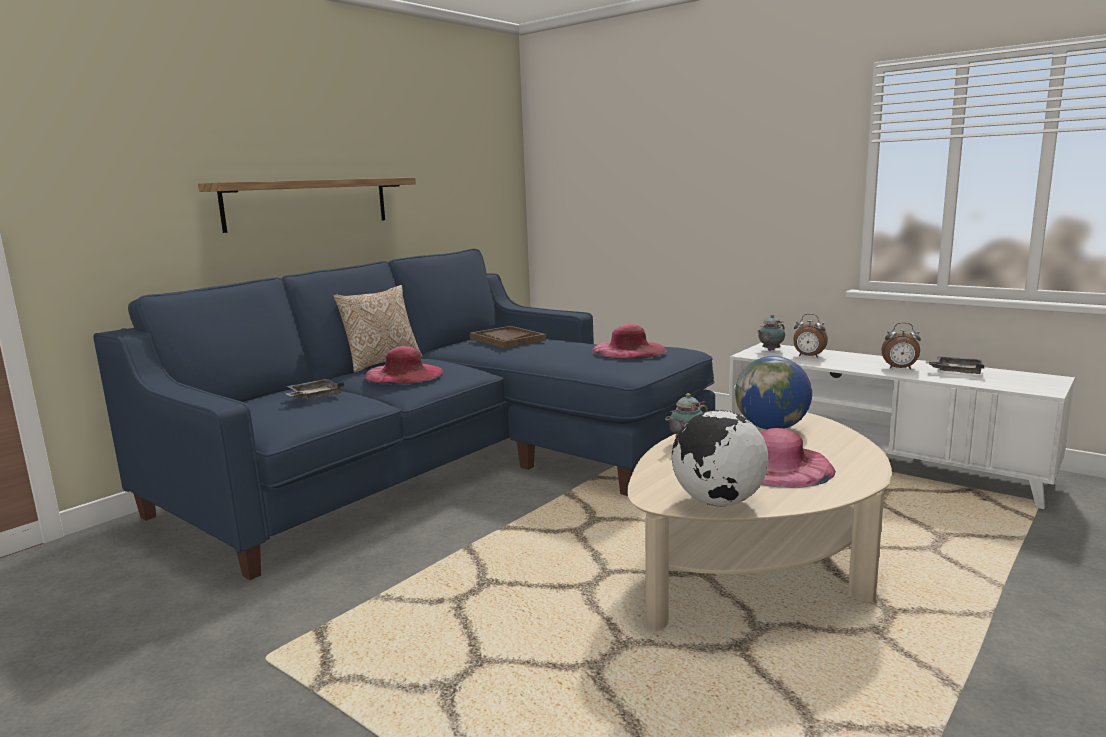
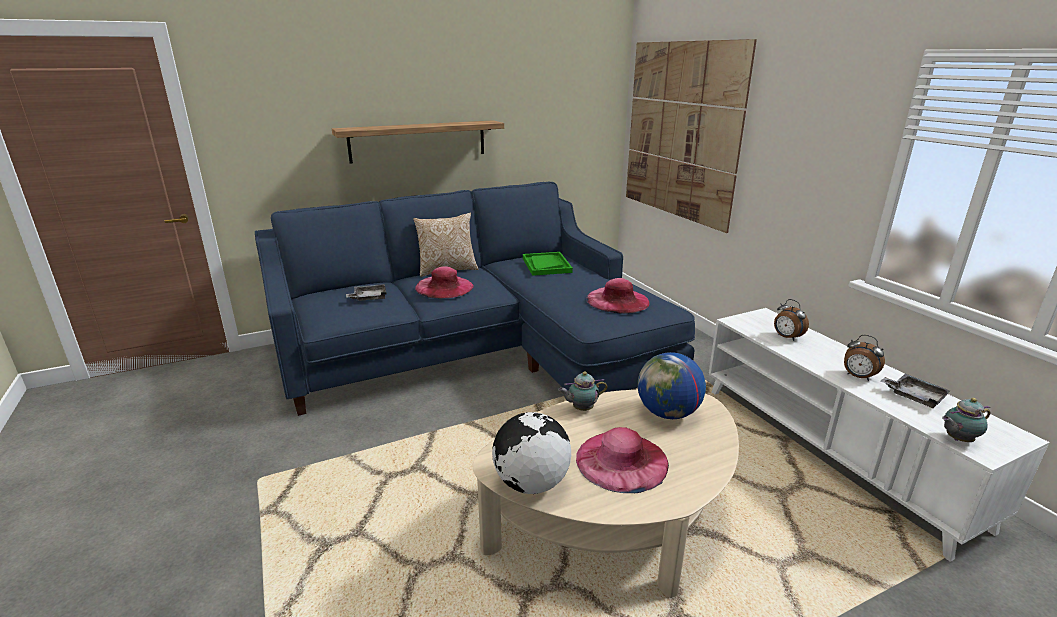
camera: 25 degrees right, 10 degrees up
brown tray [470,326,546,348] -> green tray [523,252,573,276]
teapot [757,314,785,351] -> teapot moved to [942,398,991,442]
none -> picture [626,39,757,233]

